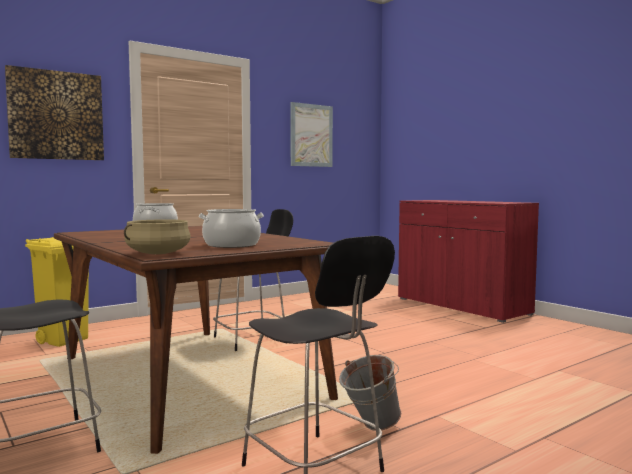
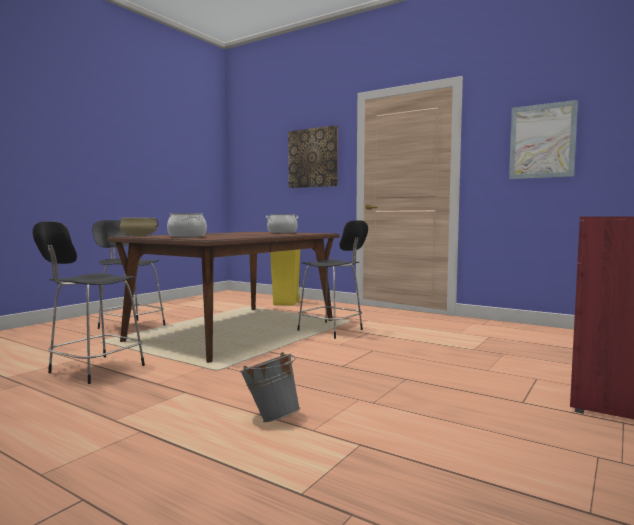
camera: 70 degrees right, 0 degrees up
grey bucket [339,355,401,431] -> grey bucket moved to [239,352,300,422]

